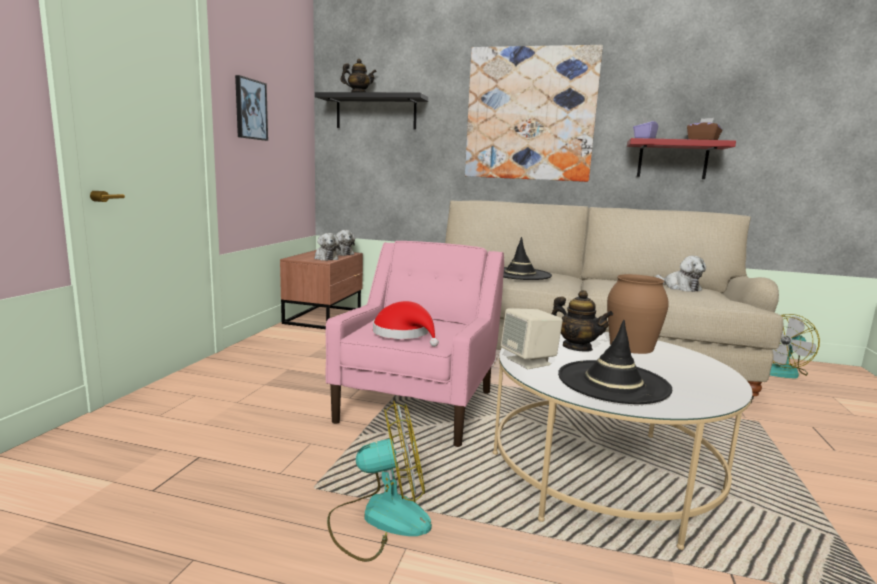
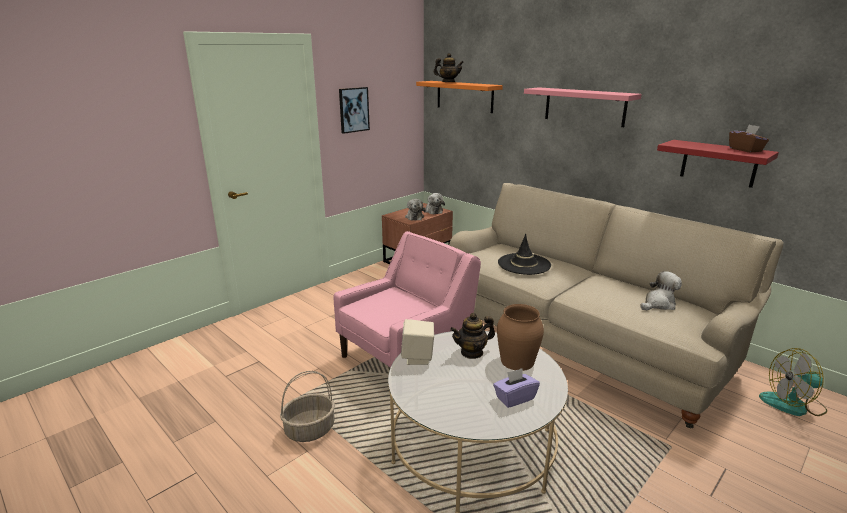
camera: 30 degrees right, 10 degrees up
black shelf [315,92,428,130] -> orange shelf [416,81,503,113]
fan [327,401,432,562] -> basket [280,371,335,442]
red hat [373,301,439,347] -> none
picture [465,45,603,182] -> pink shelf [524,87,642,127]
teapot [552,290,613,352] -> teapot turned 90 degrees clockwise [450,313,495,359]
black hat [558,320,672,404] -> none
purple tissue box [633,116,658,139] -> purple tissue box moved to [493,368,540,408]
plush toy [656,256,706,292] -> plush toy turned 120 degrees counterclockwise [640,271,682,310]

